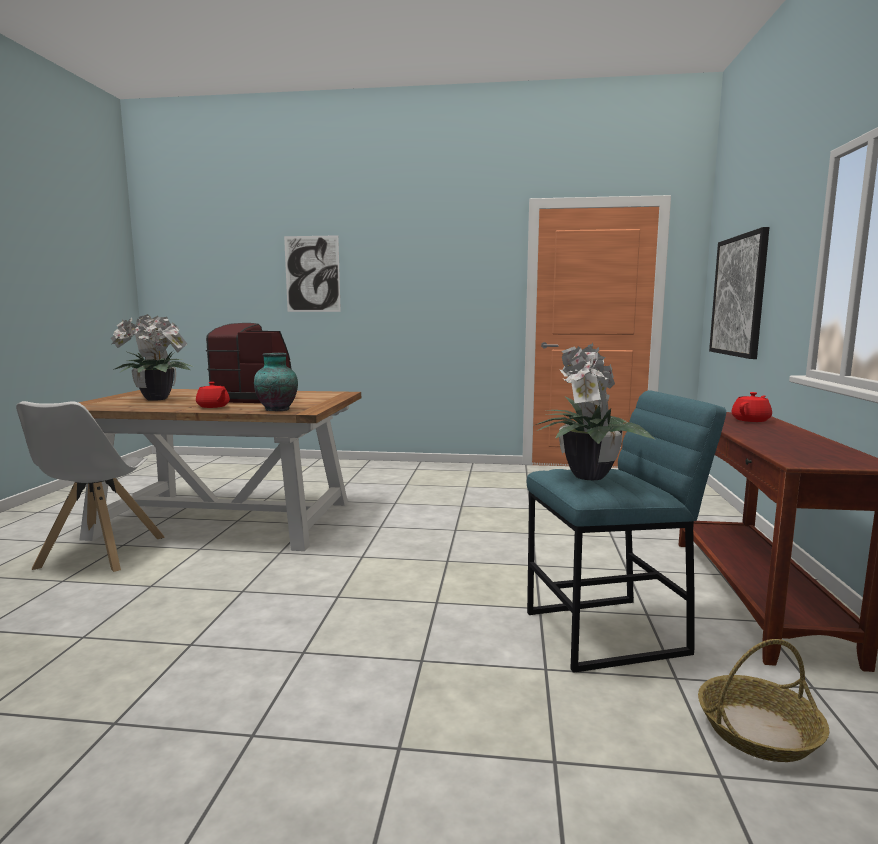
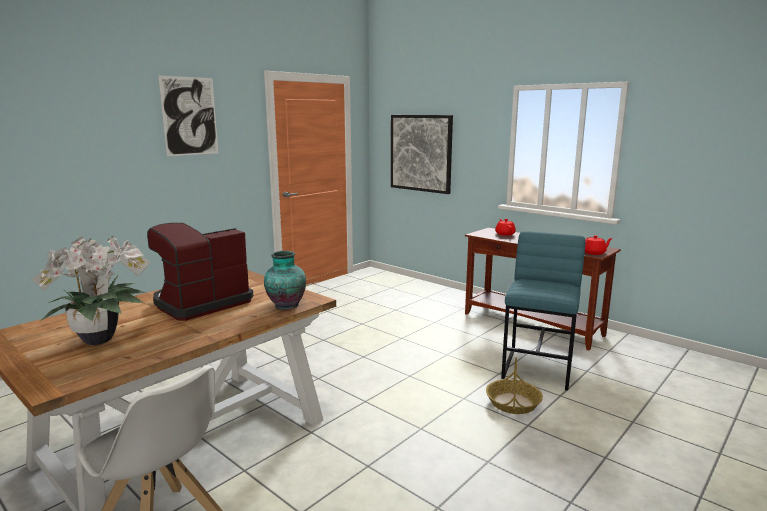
camera: 55 degrees left, 5 degrees up
red teapot [196,382,230,408] -> red teapot moved to [585,235,613,255]
picture [284,235,341,312] -> picture moved to [158,75,218,156]
potted plant [536,343,655,480] -> none
basket [698,639,830,762] -> basket moved to [486,357,543,414]

